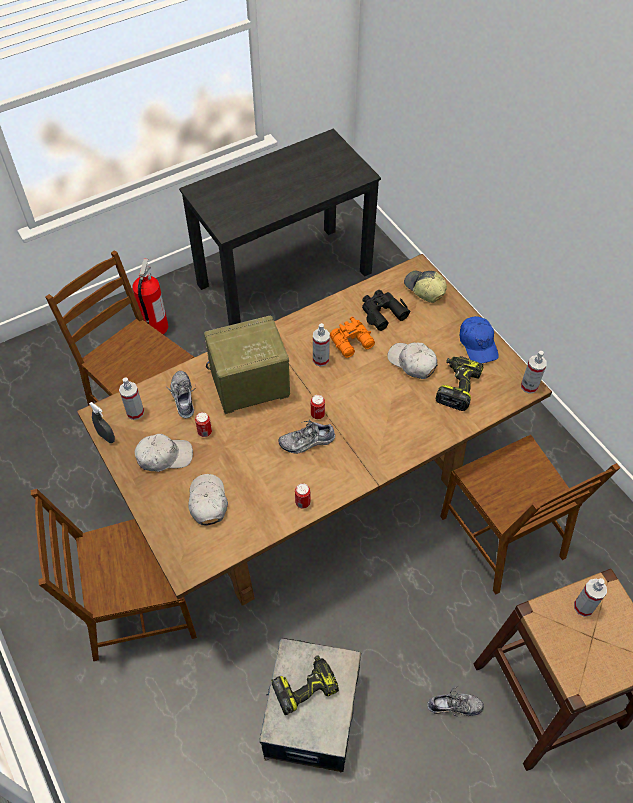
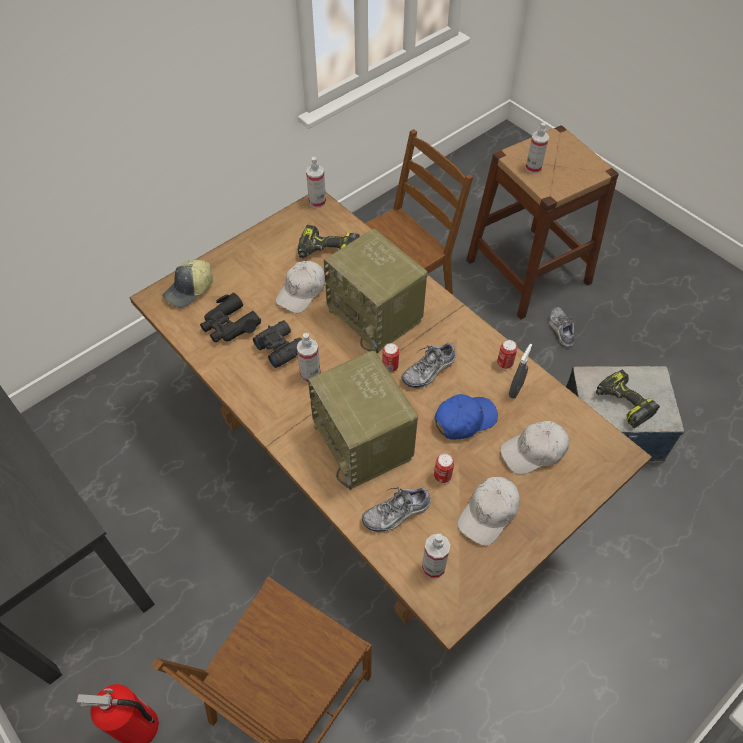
camera: 100 degrees left, 0 degrees up
brown chair [31,489,197,661] -> none
grey spray bottle [89,402,115,443] -> grey spray bottle moved to [509,344,532,399]
white cap [135,434,193,472] -> white cap turned 120 degrees counterclockwise [458,477,520,546]
shoe [279,420,335,454] -> shoe turned 75 degrees clockwise [401,342,455,388]
orange binoculars [330,317,375,358] -> black binoculars [253,320,302,368]
blue cap [460,316,499,364] -> blue cap moved to [435,394,498,440]
none -> radio [324,229,428,353]

